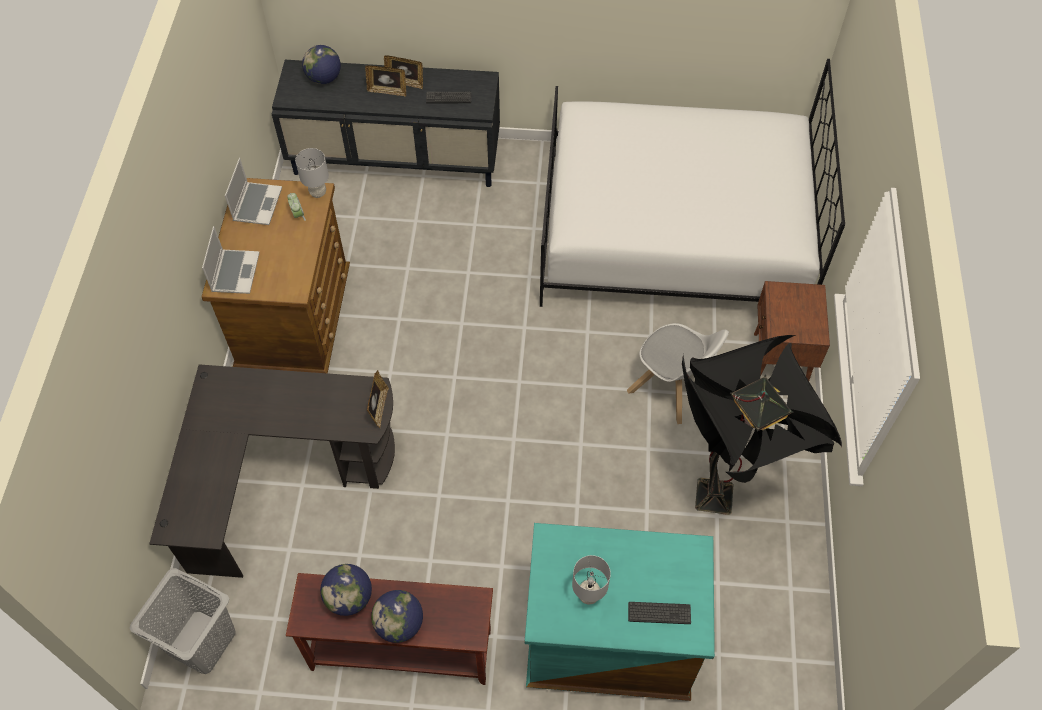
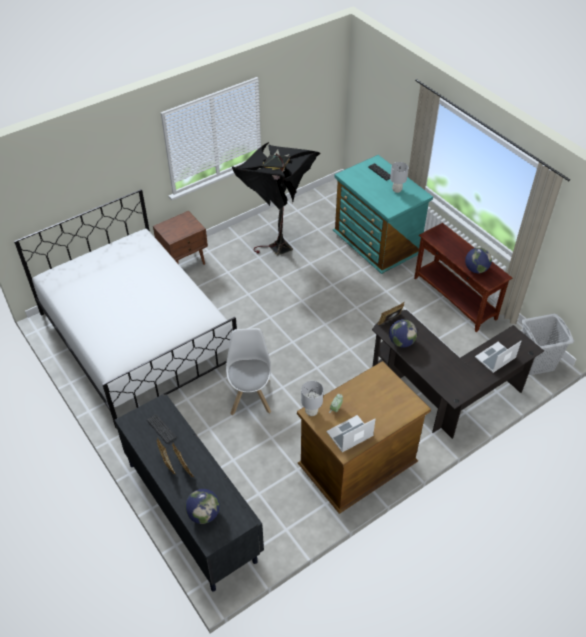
camera: 130 degrees left, 10 degrees down
laptop [202,226,260,294] -> laptop moved to [475,341,521,373]
globe [371,590,423,643] -> globe moved to [389,319,417,347]
chair [627,323,729,424] -> chair moved to [226,328,271,415]

